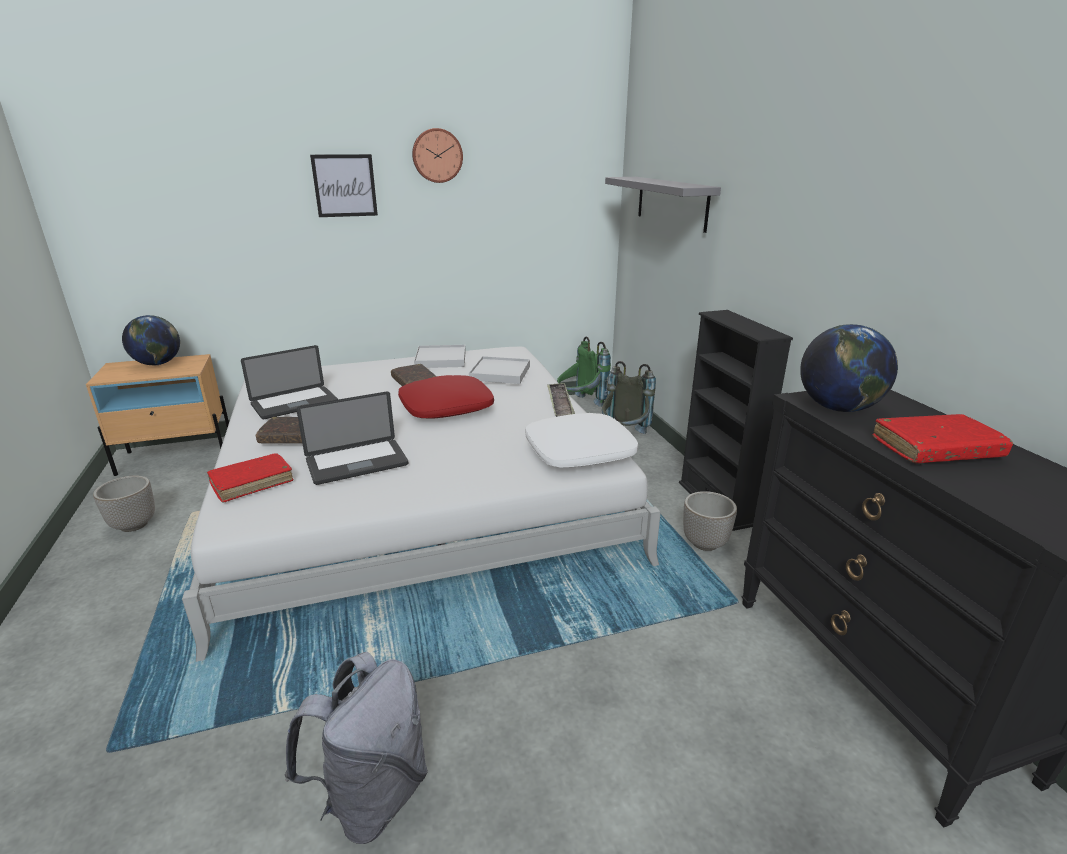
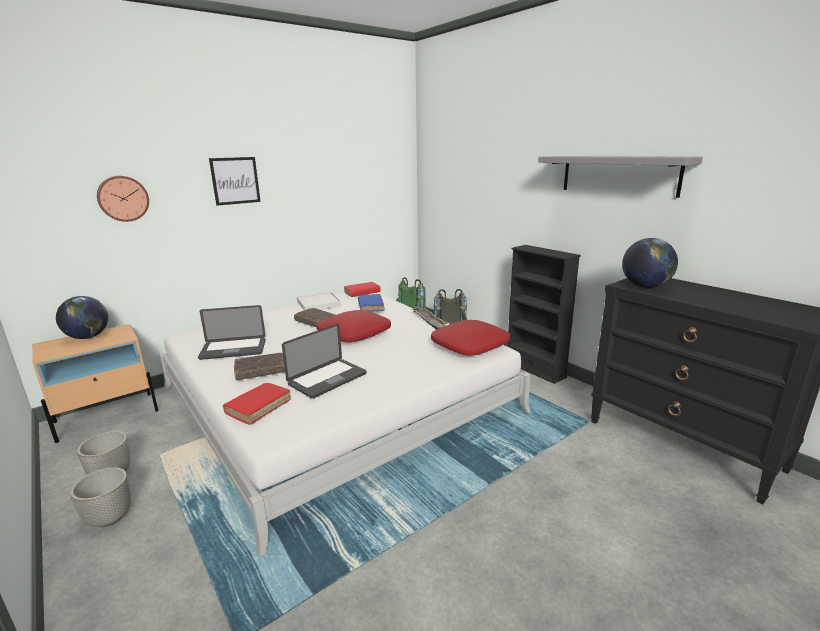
camera: 20 degrees left, 5 degrees down
laptop [241,345,338,419] -> laptop turned 45 degrees clockwise [198,305,266,360]
grey backpack [285,652,428,844] -> none
wall clock [412,128,463,183] -> wall clock moved to [97,176,149,222]
white tray [469,356,530,384] -> blue book [358,294,385,312]
white pillow [525,413,638,468] -> red pillow [431,320,510,356]
grey shelf [605,177,721,233] -> grey shelf moved to [538,156,703,198]
planter [683,491,737,551] -> planter moved to [70,467,131,527]
red book [873,414,1013,463] -> red book moved to [344,282,381,297]

